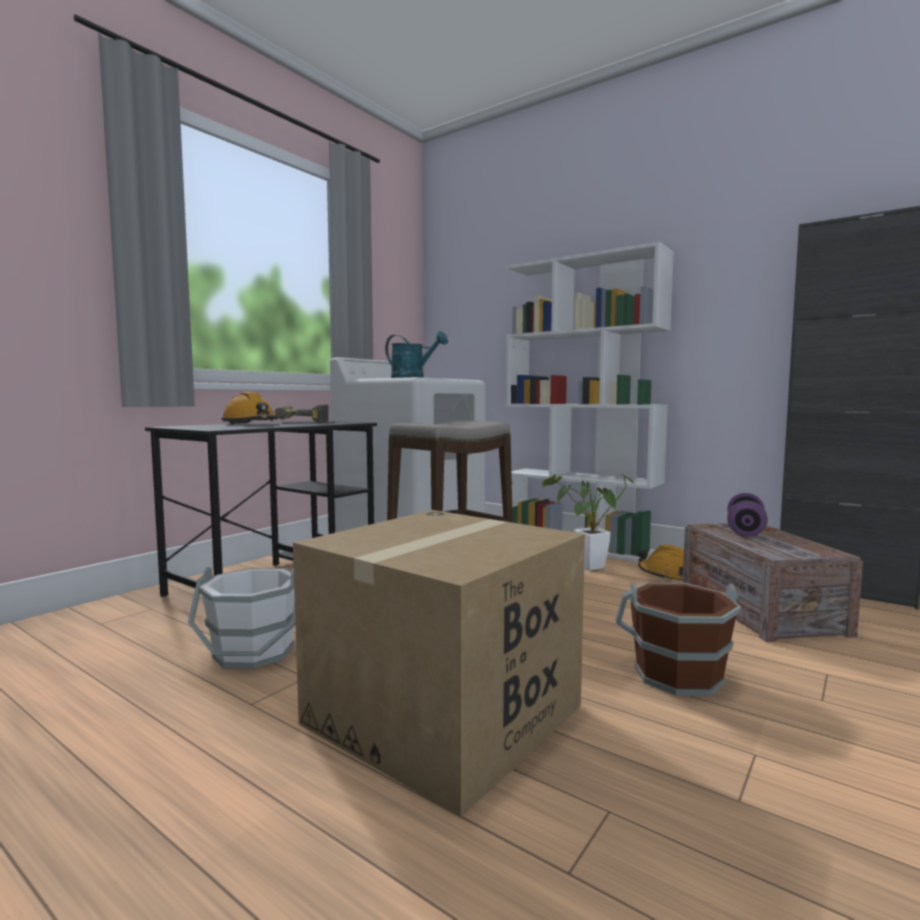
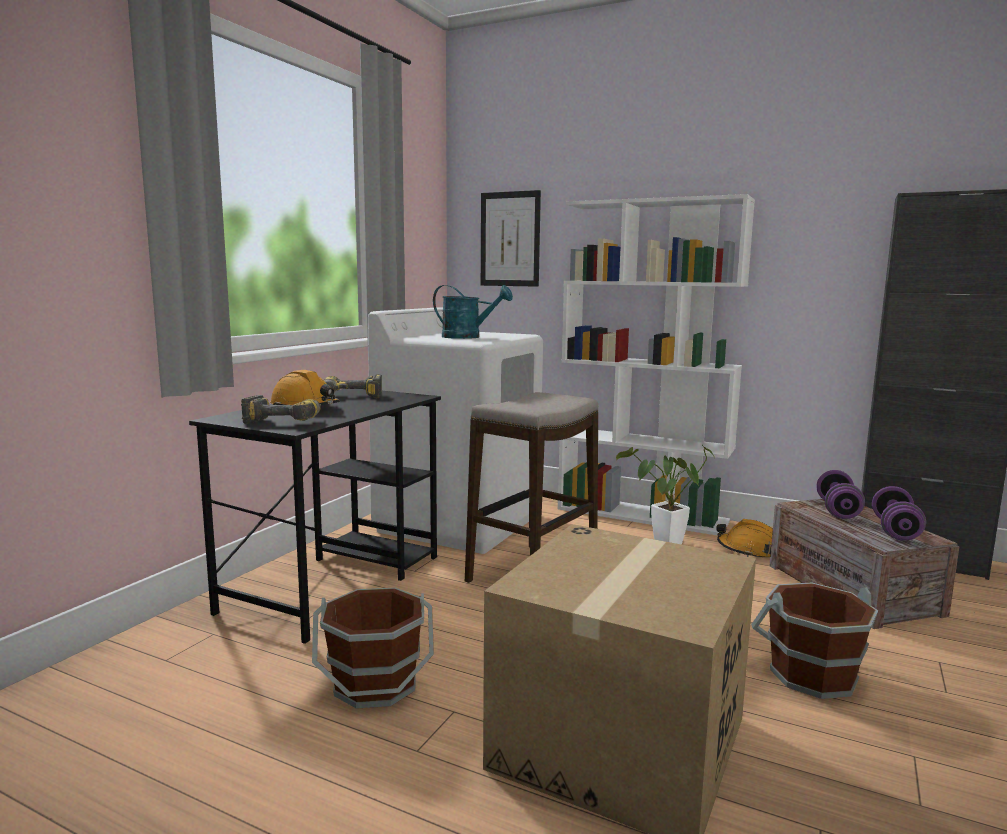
camera: 10 degrees left, 5 degrees up
white bucket [188,567,295,669] -> brown bucket [312,588,434,709]
none -> power drill [241,395,321,424]
none -> picture [481,190,541,287]
none -> purple dumbbell [872,486,926,541]

